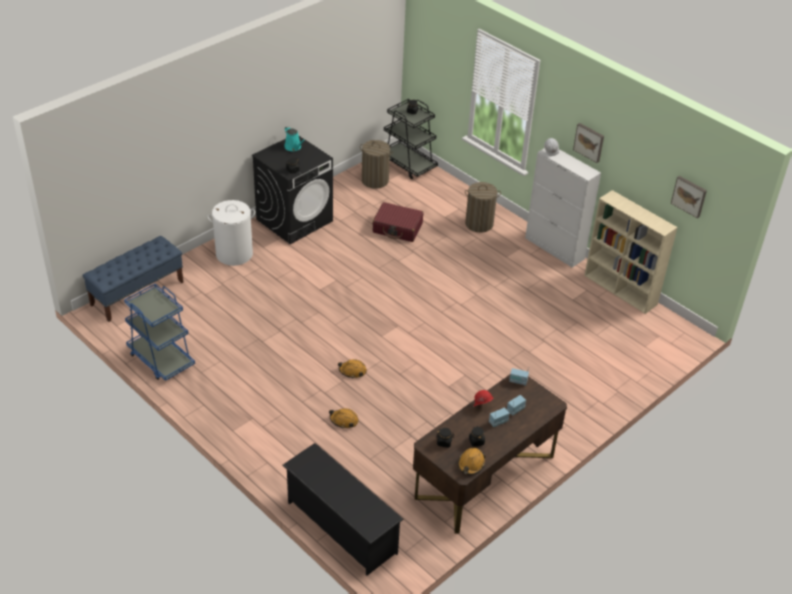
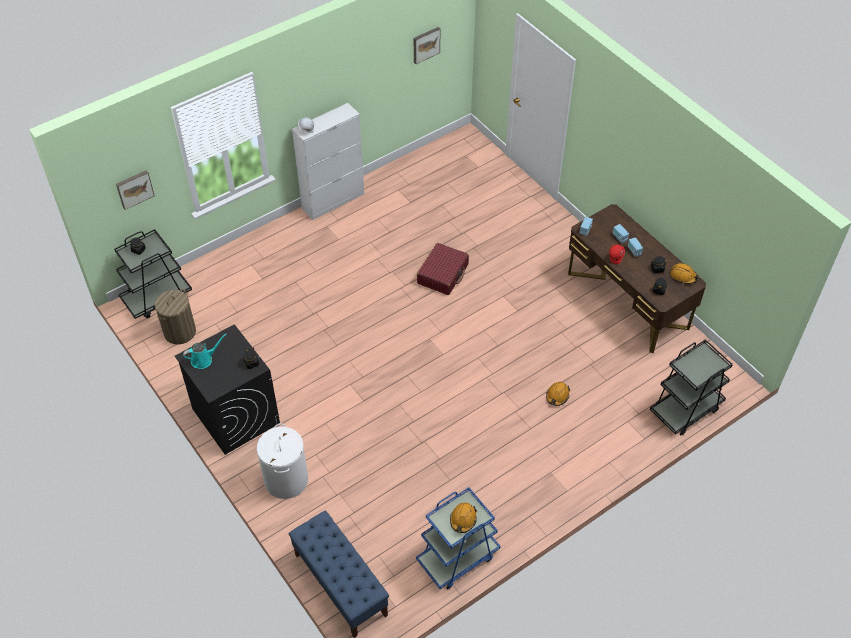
camera: 80 degrees left, 10 degrees up
black shoe rack [283,443,404,576] -> black cart [650,339,733,435]
orange hard hat [338,359,367,379] -> orange hard hat moved to [450,502,477,533]
red suitcase [372,202,423,242] -> red suitcase moved to [417,243,469,295]
laundry basket [465,182,501,233] -> none
picture [573,123,604,163] -> picture moved to [116,170,155,210]
beige bookcase [584,190,678,314] -> none

